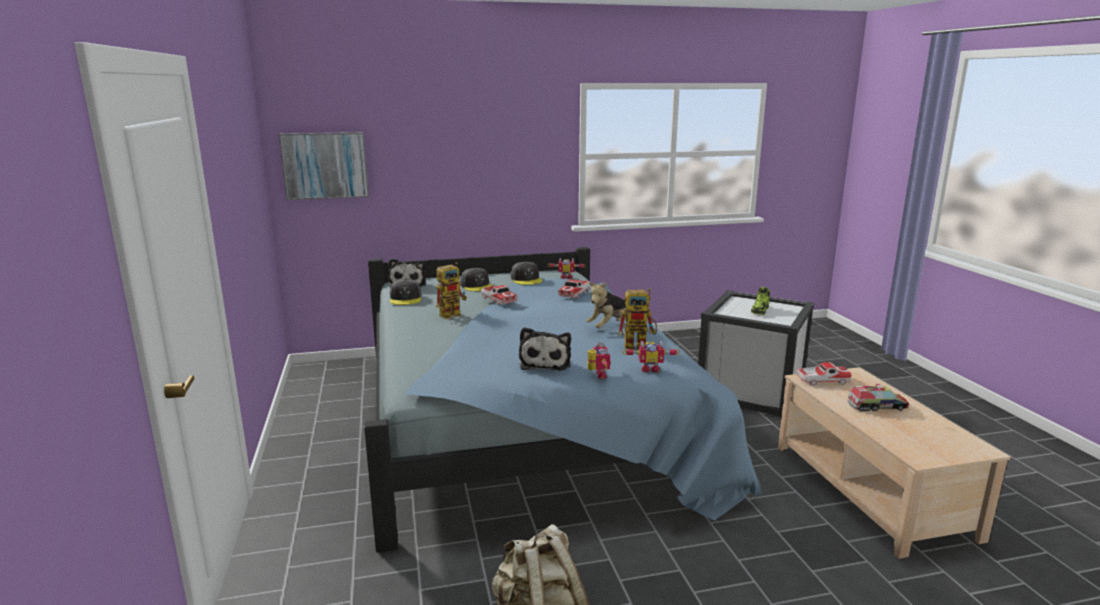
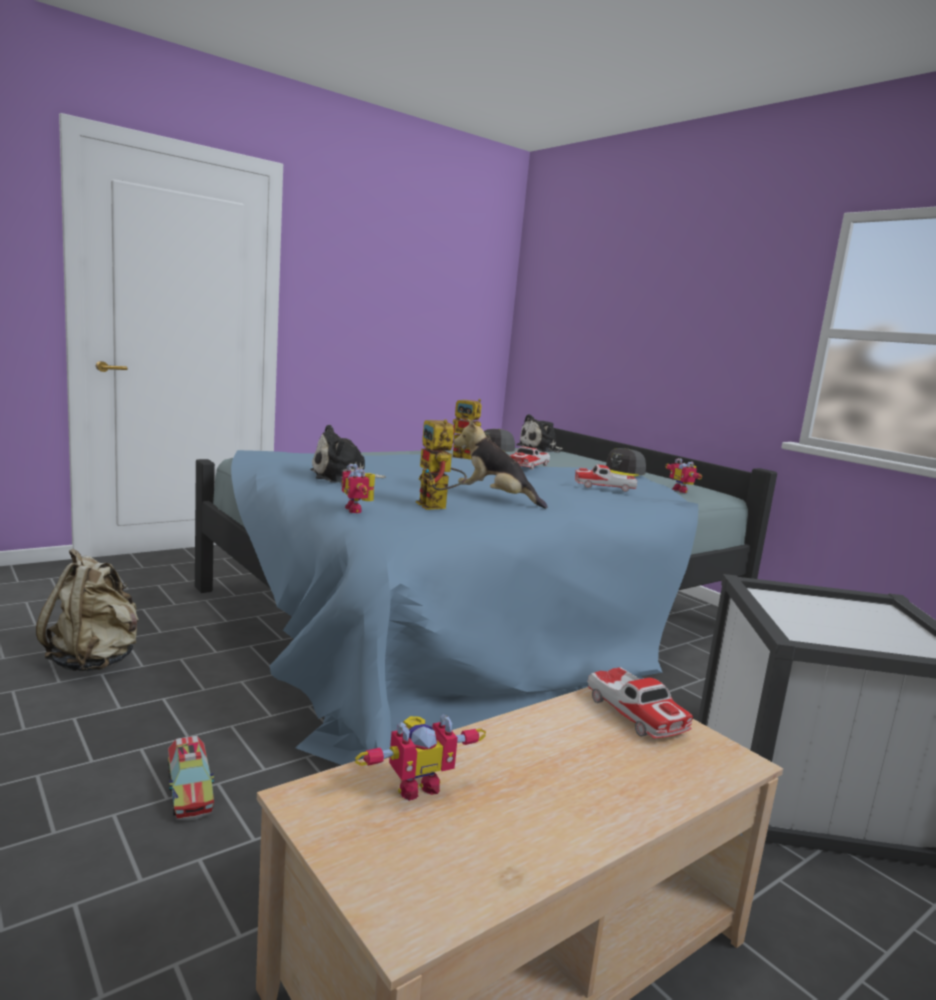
camera: 65 degrees right, 5 degrees down
picture [279,132,369,200] -> none
grey cap [460,268,493,291] -> none
toy robot [588,342,611,379] -> toy robot moved to [355,714,486,801]
shoe [751,287,770,315] -> none
toy truck [848,384,909,411] -> toy truck moved to [168,736,214,821]

